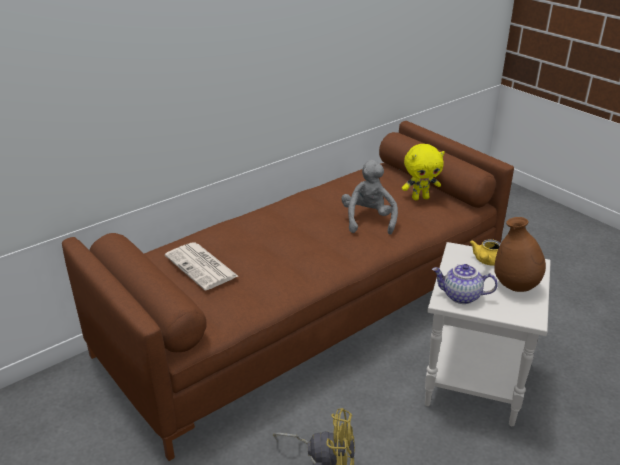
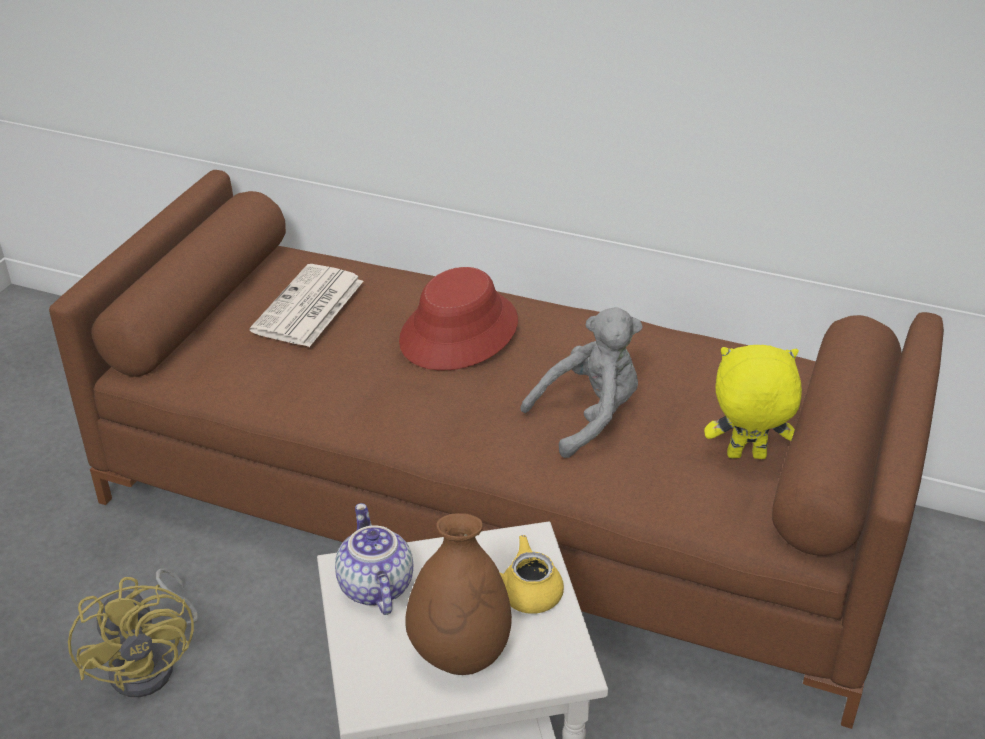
camera: 60 degrees right, 5 degrees up
yellow plush toy [402,144,445,200] -> yellow plush toy turned 135 degrees clockwise [704,345,802,459]
none -> red hat [399,267,518,370]

